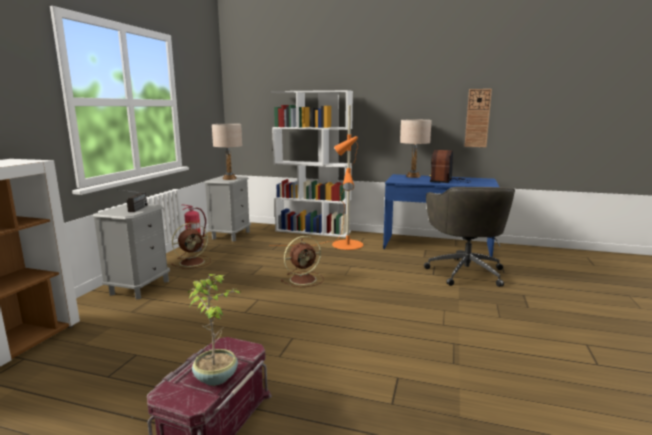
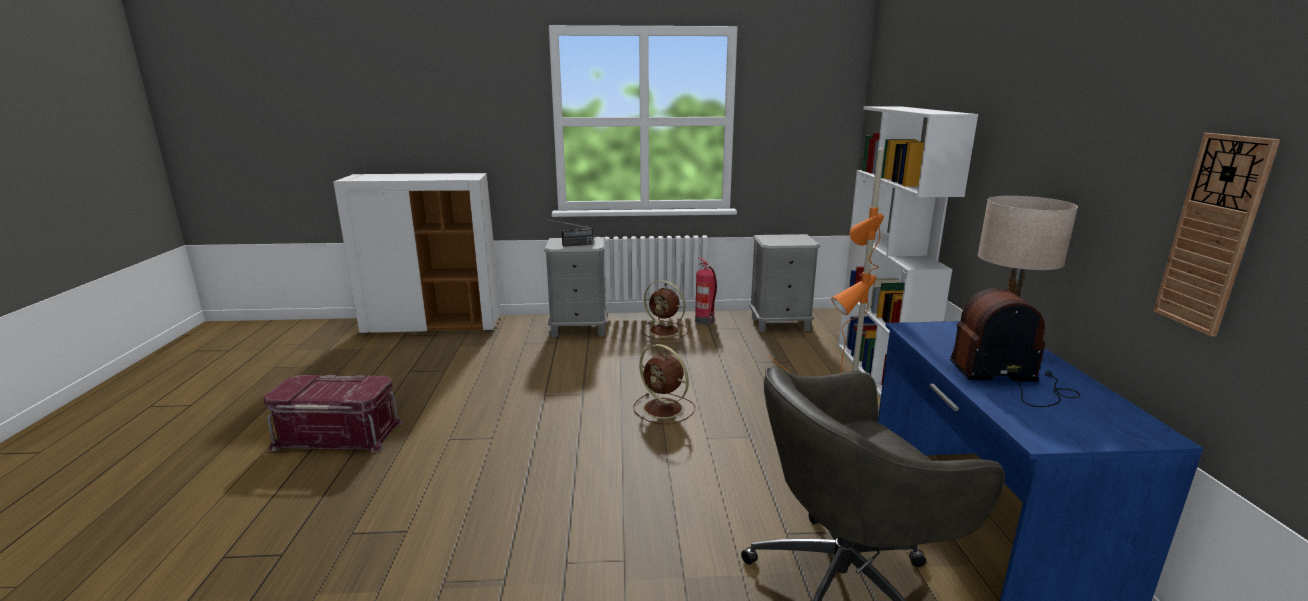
camera: 70 degrees right, 5 degrees up
potted plant [188,274,242,386] -> none
beige table lamp [212,124,242,180] -> none

